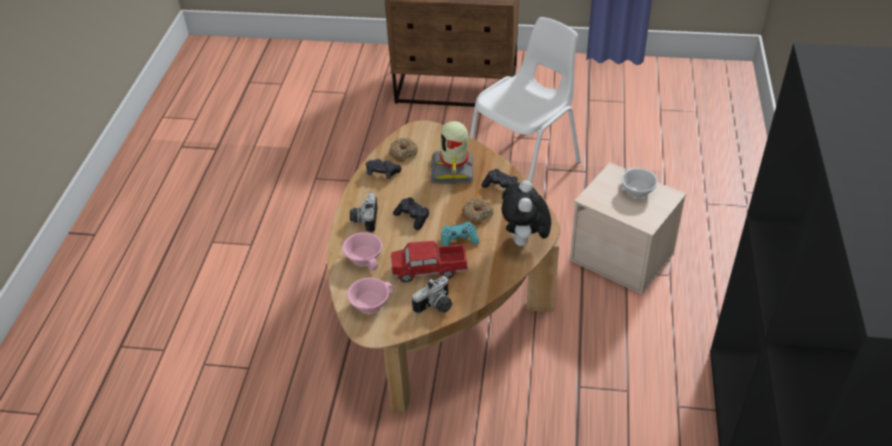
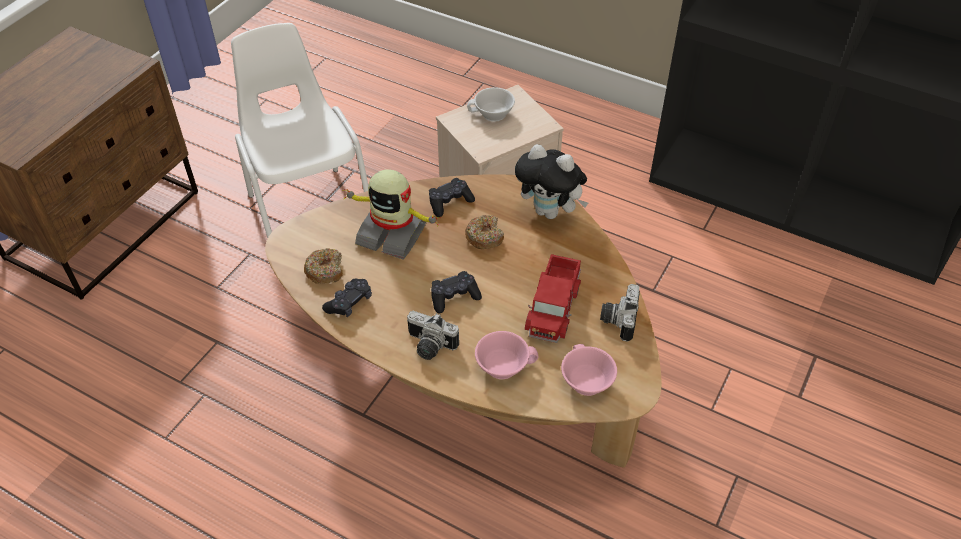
camera: 70 degrees left, 5 degrees up
camera [412,276,452,314] -> camera turned 150 degrees counterclockwise [600,284,640,342]
turquoise game controller [441,222,479,246] -> none

